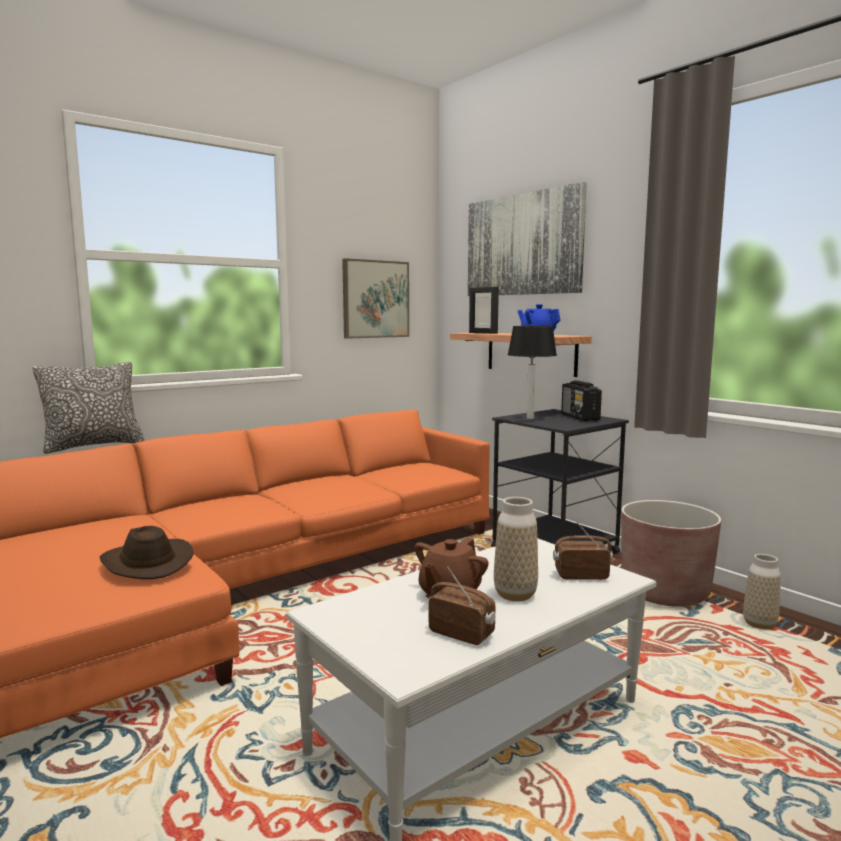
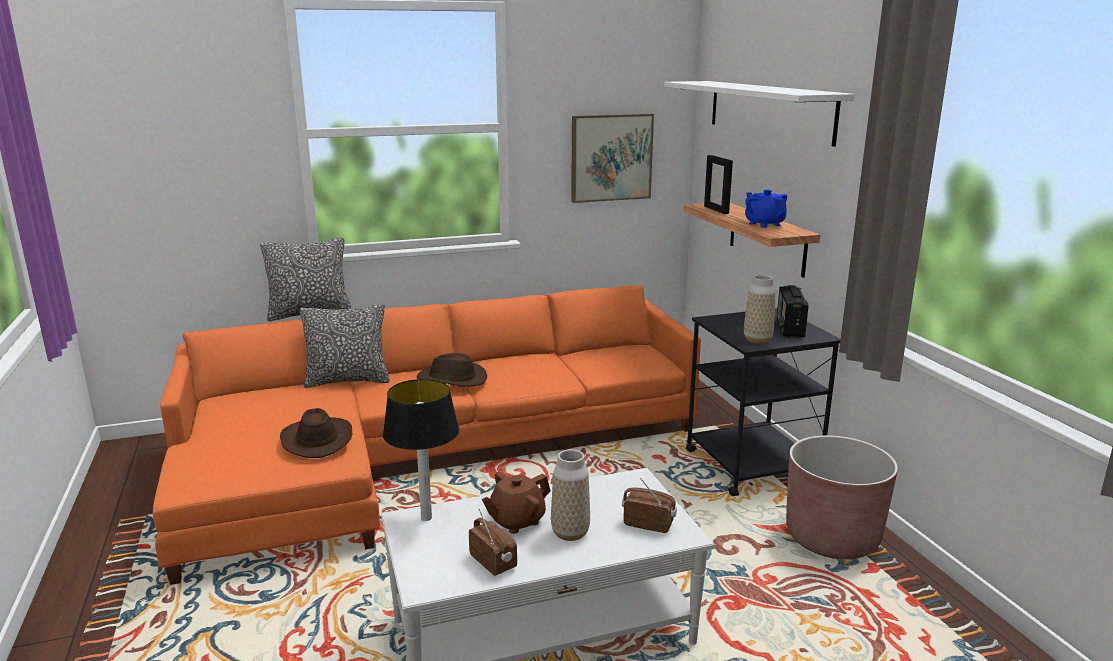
camera: 20 degrees right, 10 degrees up
picture [468,182,587,296] -> white shelf [664,81,854,147]
table lamp [508,326,557,419] -> table lamp moved to [383,379,459,521]
vase [743,554,781,629] -> vase moved to [744,275,775,344]
none -> pillow [300,304,390,388]
none -> brown hat [417,353,487,387]

